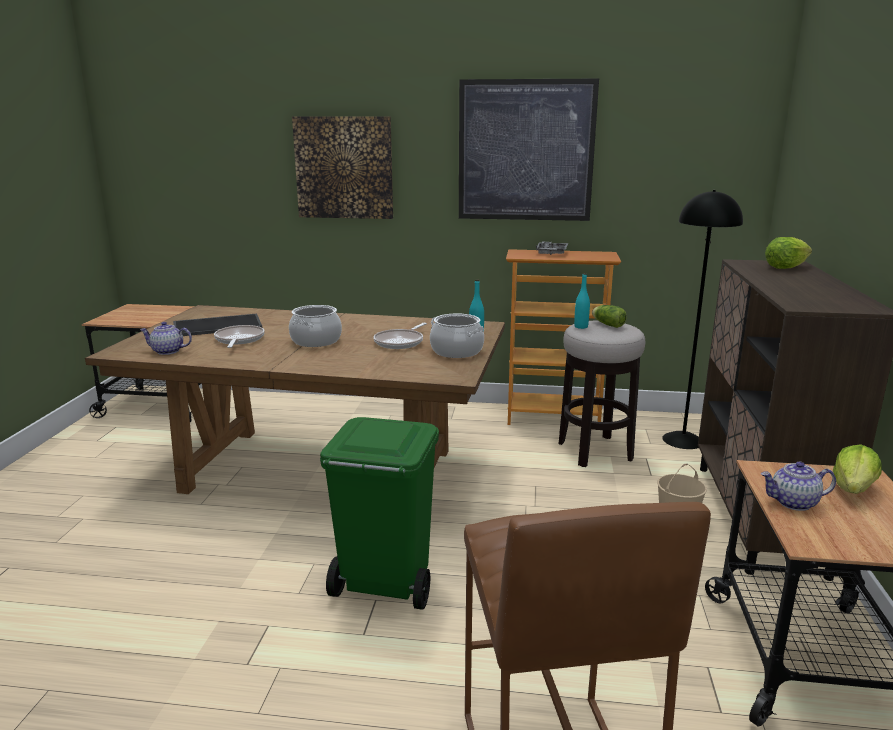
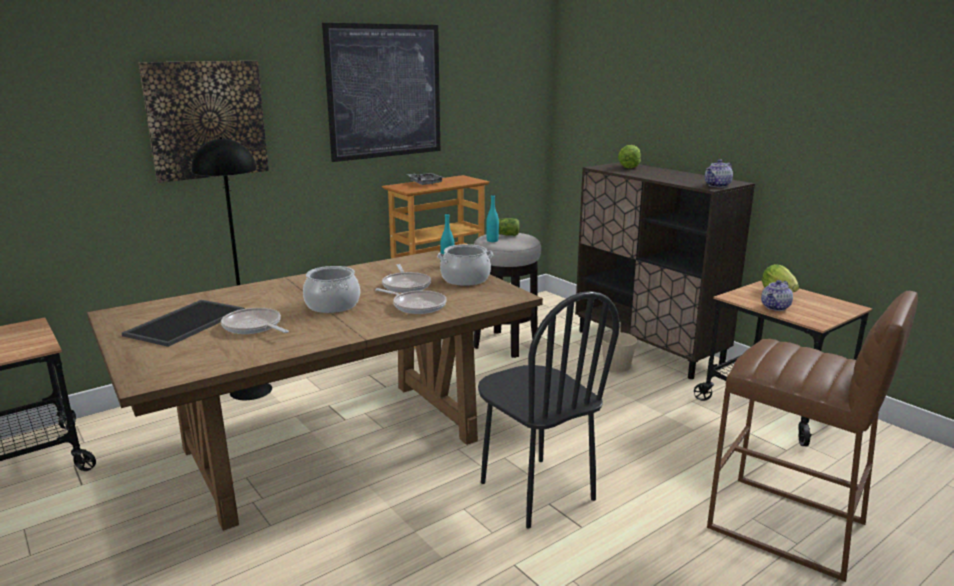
camera: 45 degrees left, 0 degrees up
teapot [140,322,192,355] -> teapot moved to [705,159,733,187]
green trash can [320,417,439,610] -> black chair [478,291,620,529]
black floor lamp [662,190,743,449] -> black floor lamp moved to [192,137,272,400]
none -> frying pan [375,288,447,314]

